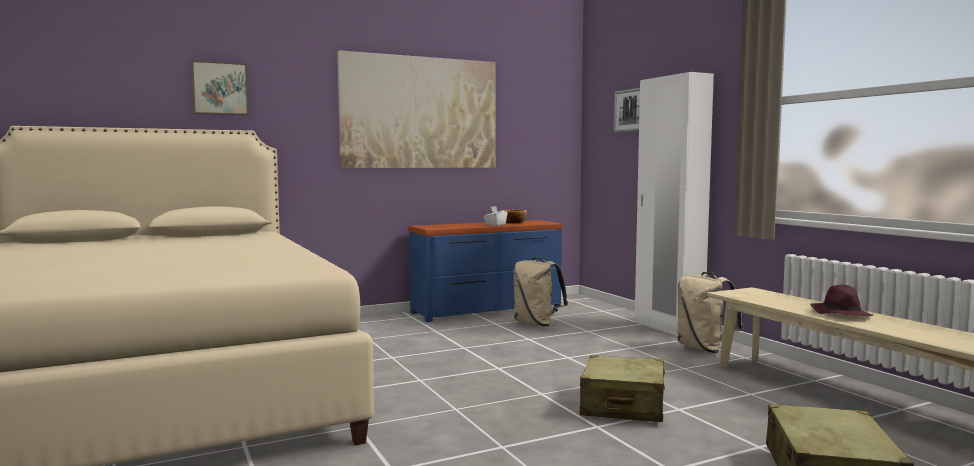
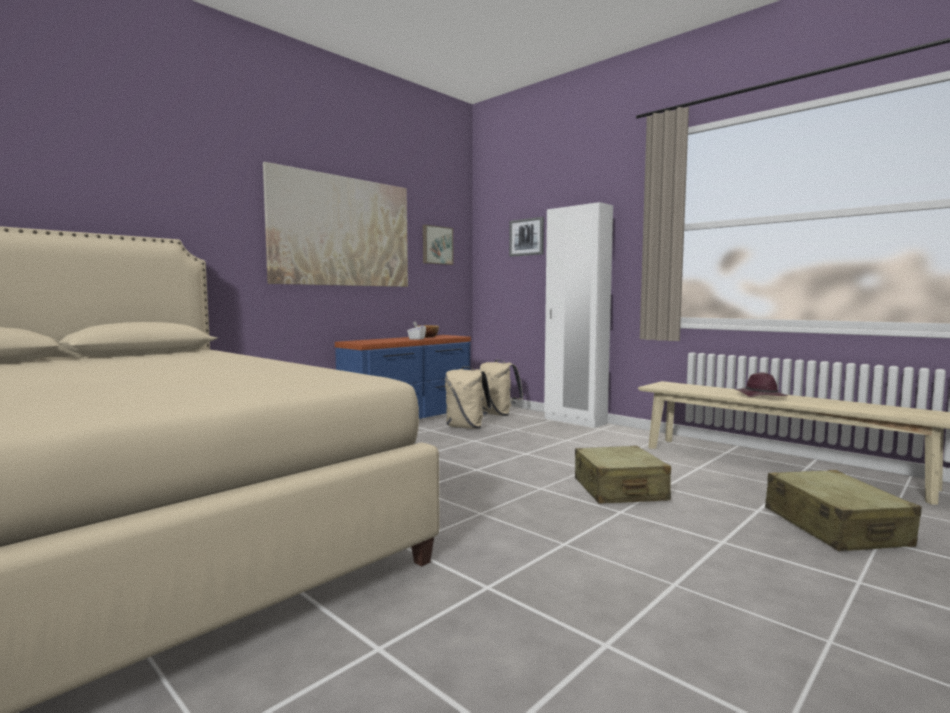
camera: 20 degrees left, 0 degrees up
picture [191,60,249,115] -> picture moved to [423,225,453,265]
beige backpack [677,272,744,353] -> beige backpack moved to [479,360,523,416]

